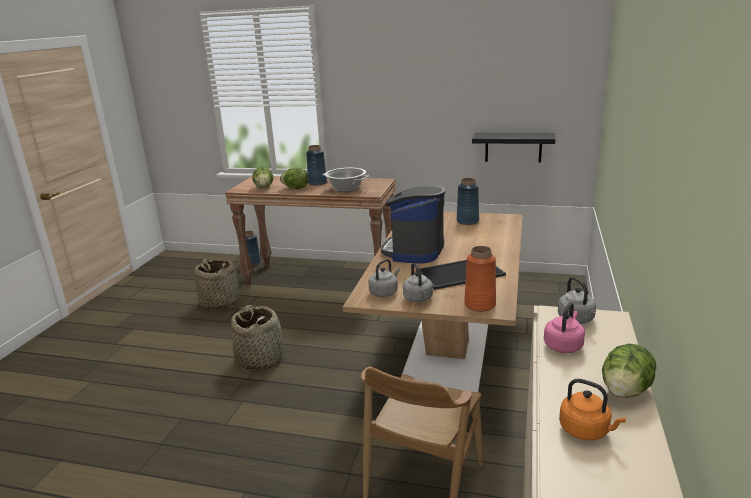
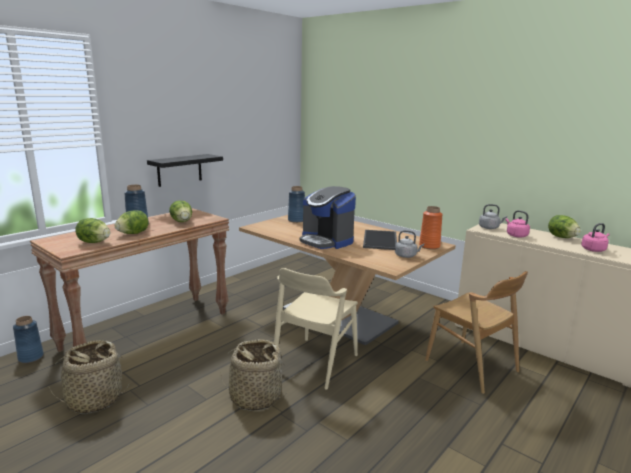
camera: 65 degrees left, 5 degrees down
cooking pot [323,168,369,192] -> lettuce [169,200,192,222]
grey kettle [369,259,400,297] -> none
black shelf [472,133,555,163] -> black shelf moved to [147,154,223,187]
orange kettle [559,379,626,441] -> pink kettle [581,223,610,252]
none -> beige chair [274,268,358,390]

